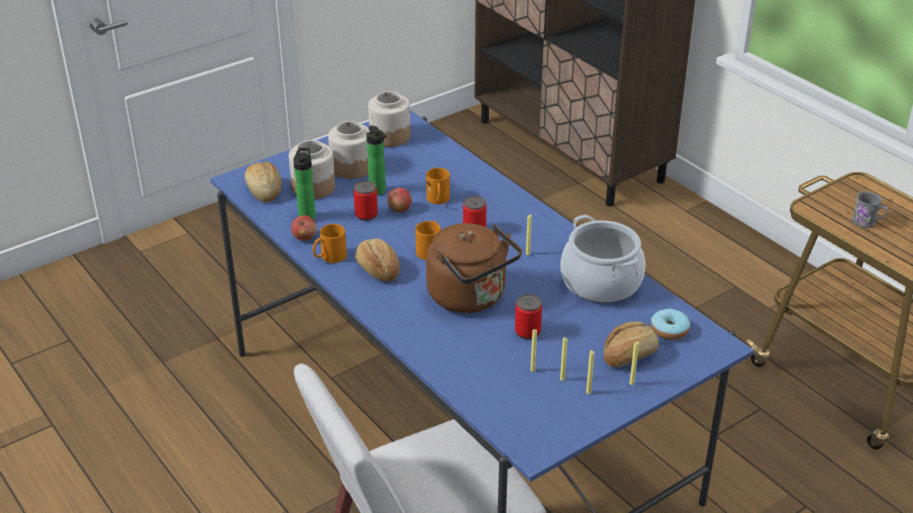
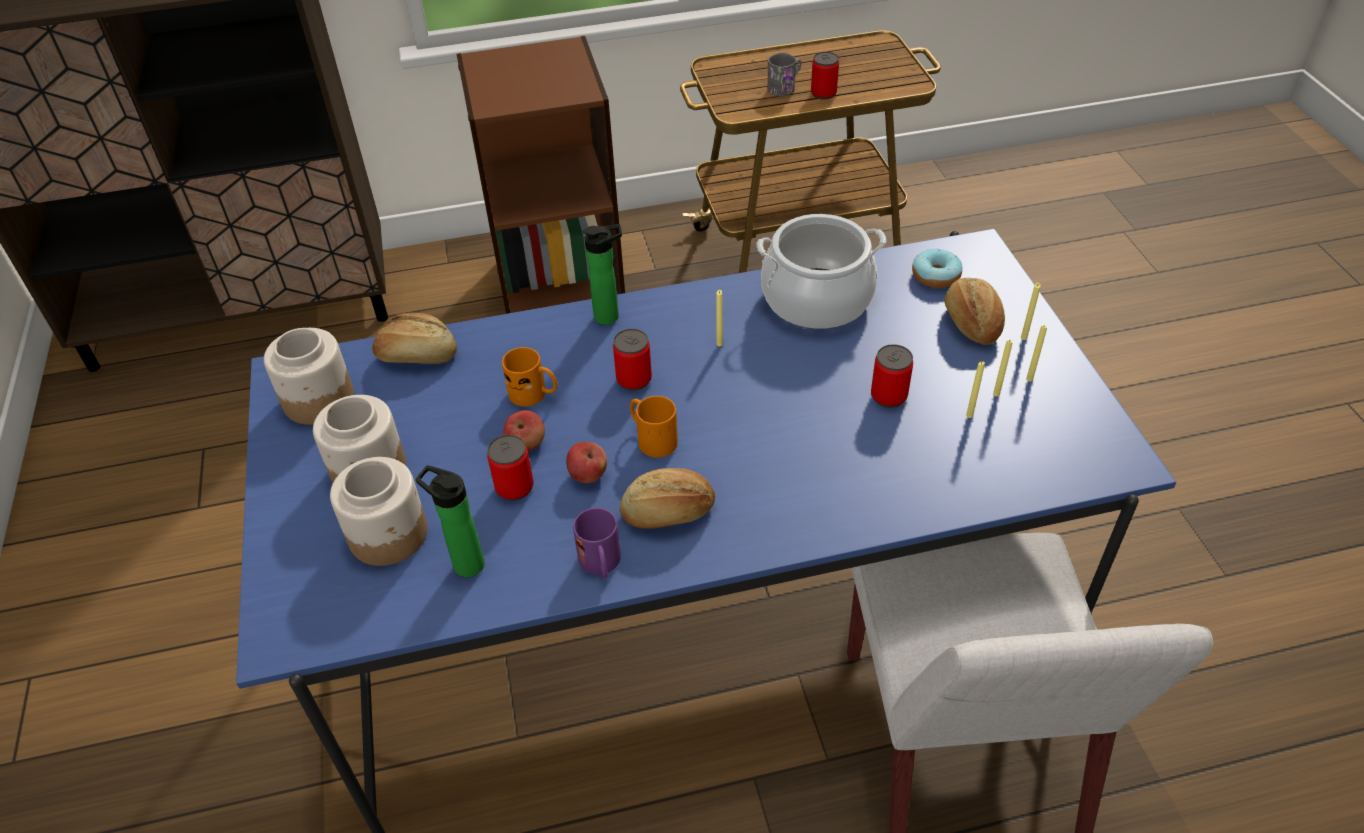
camera: 65 degrees left, 10 degrees up
bread [244,161,281,202] -> bread moved to [372,313,457,364]
apple [291,215,317,241] -> apple moved to [566,442,607,483]
orange mug [313,224,347,263] -> purple mug [573,508,621,578]
bottle [366,125,387,195] -> bottle moved to [583,224,622,325]
brown kettle [426,223,522,313] -> none
none -> brown bookcase [457,36,625,314]
none -> can [811,52,839,100]

